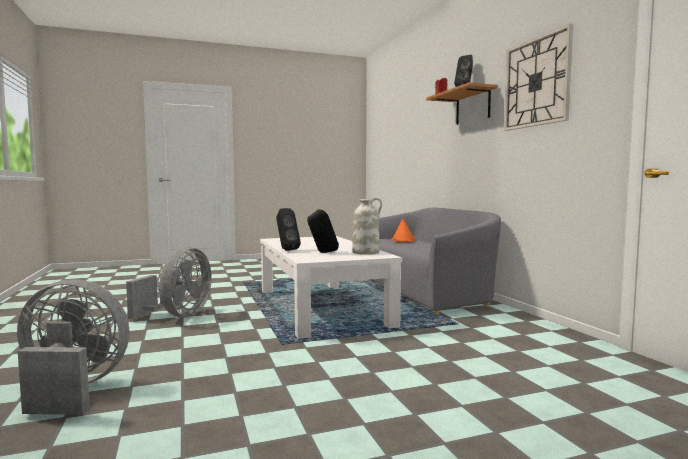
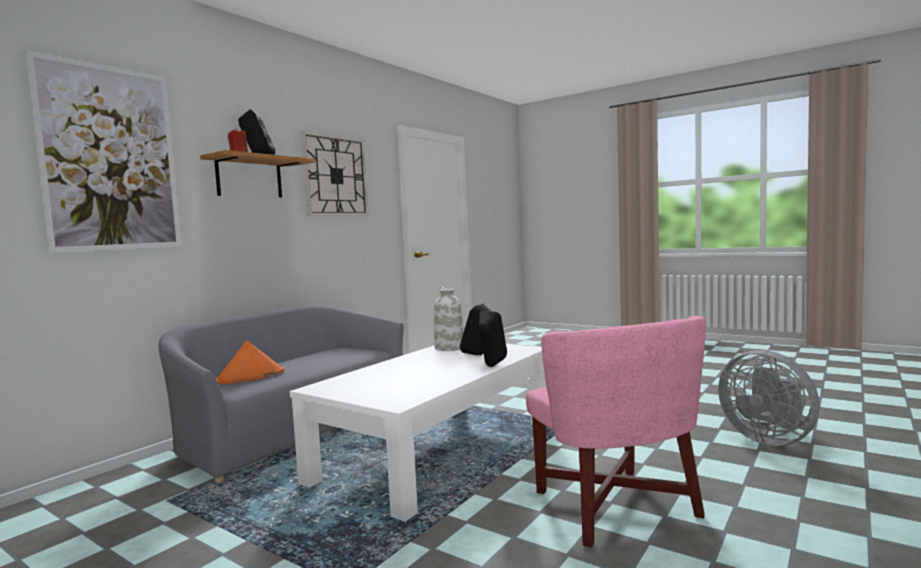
camera: 125 degrees left, 0 degrees up
grey fan [126,247,212,319] -> pink armchair [526,316,706,547]
none -> picture [24,50,182,253]

